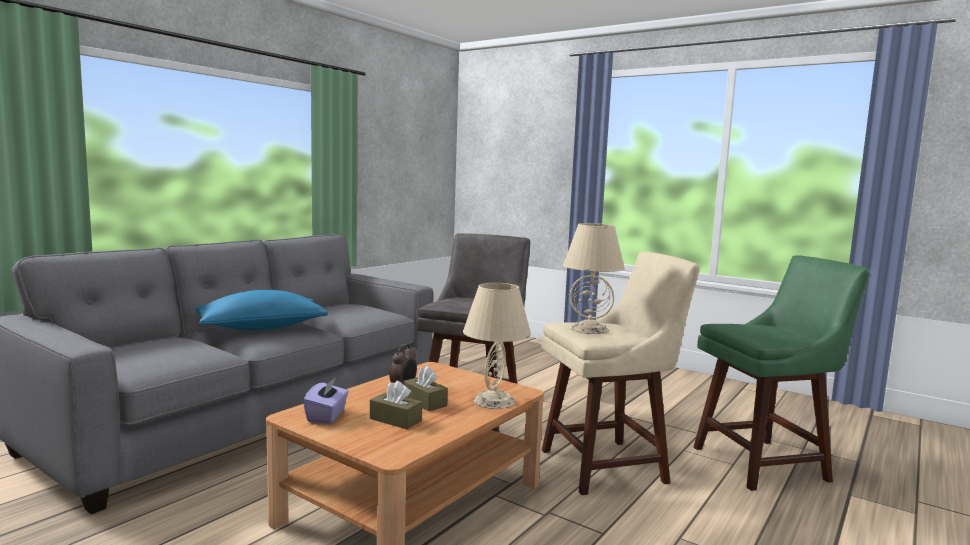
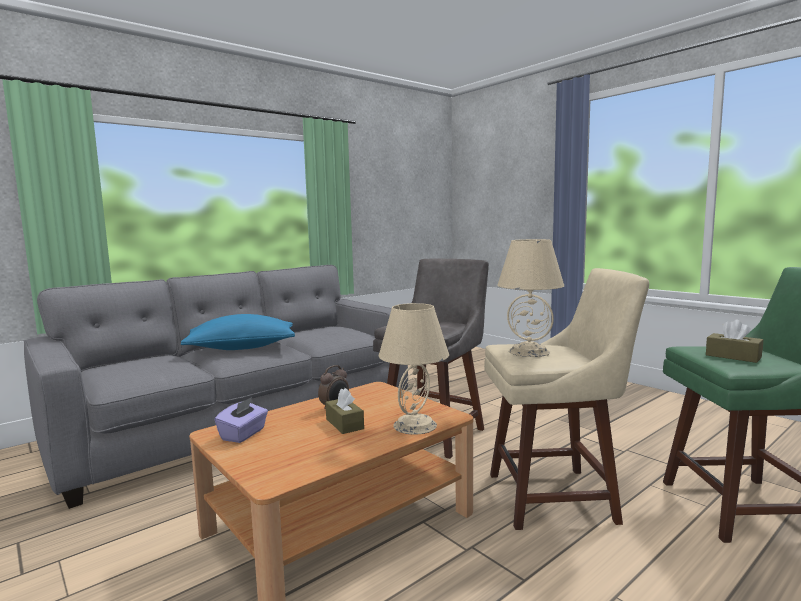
camera: 15 degrees right, 0 degrees up
brown tissue box [370,381,422,429] -> brown tissue box moved to [706,320,763,363]

